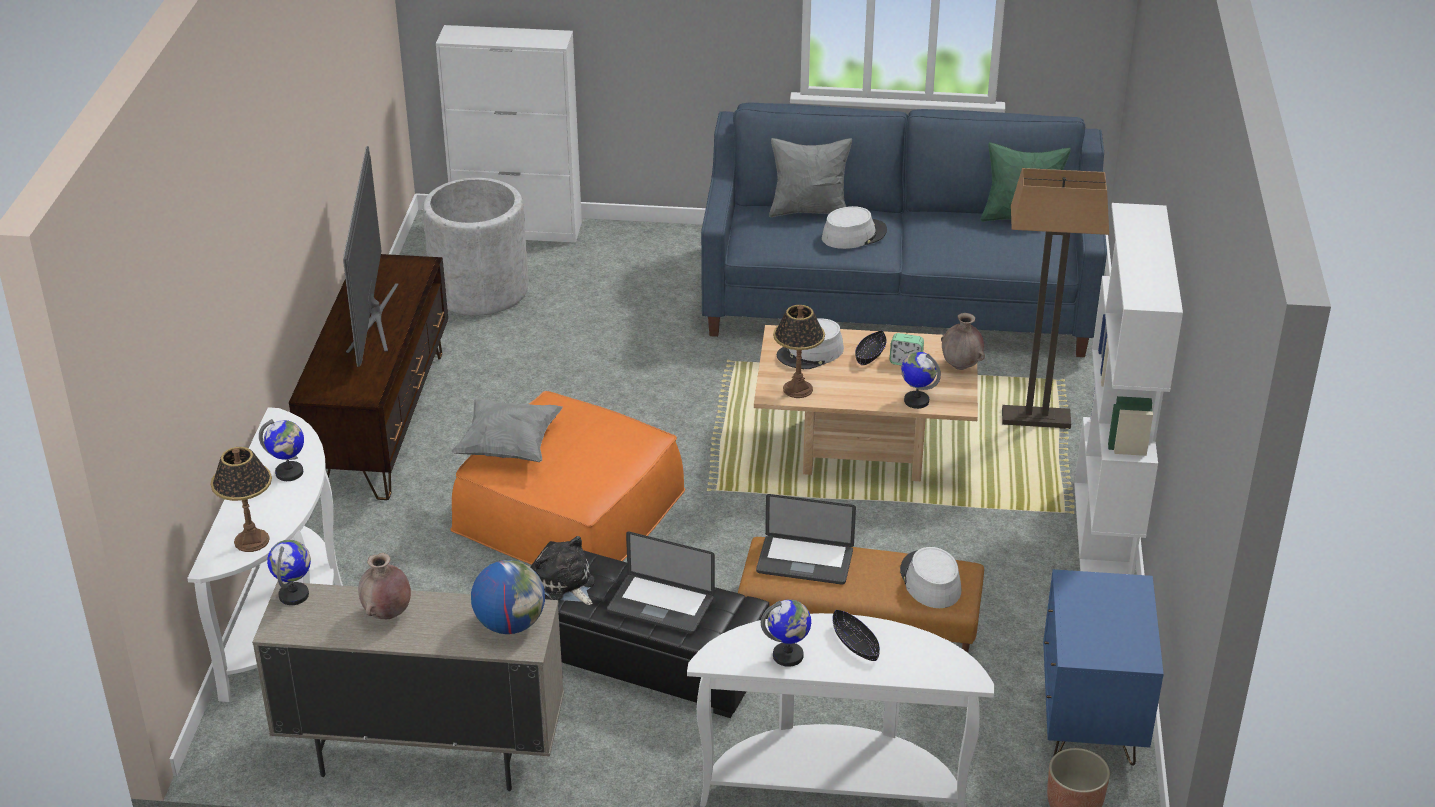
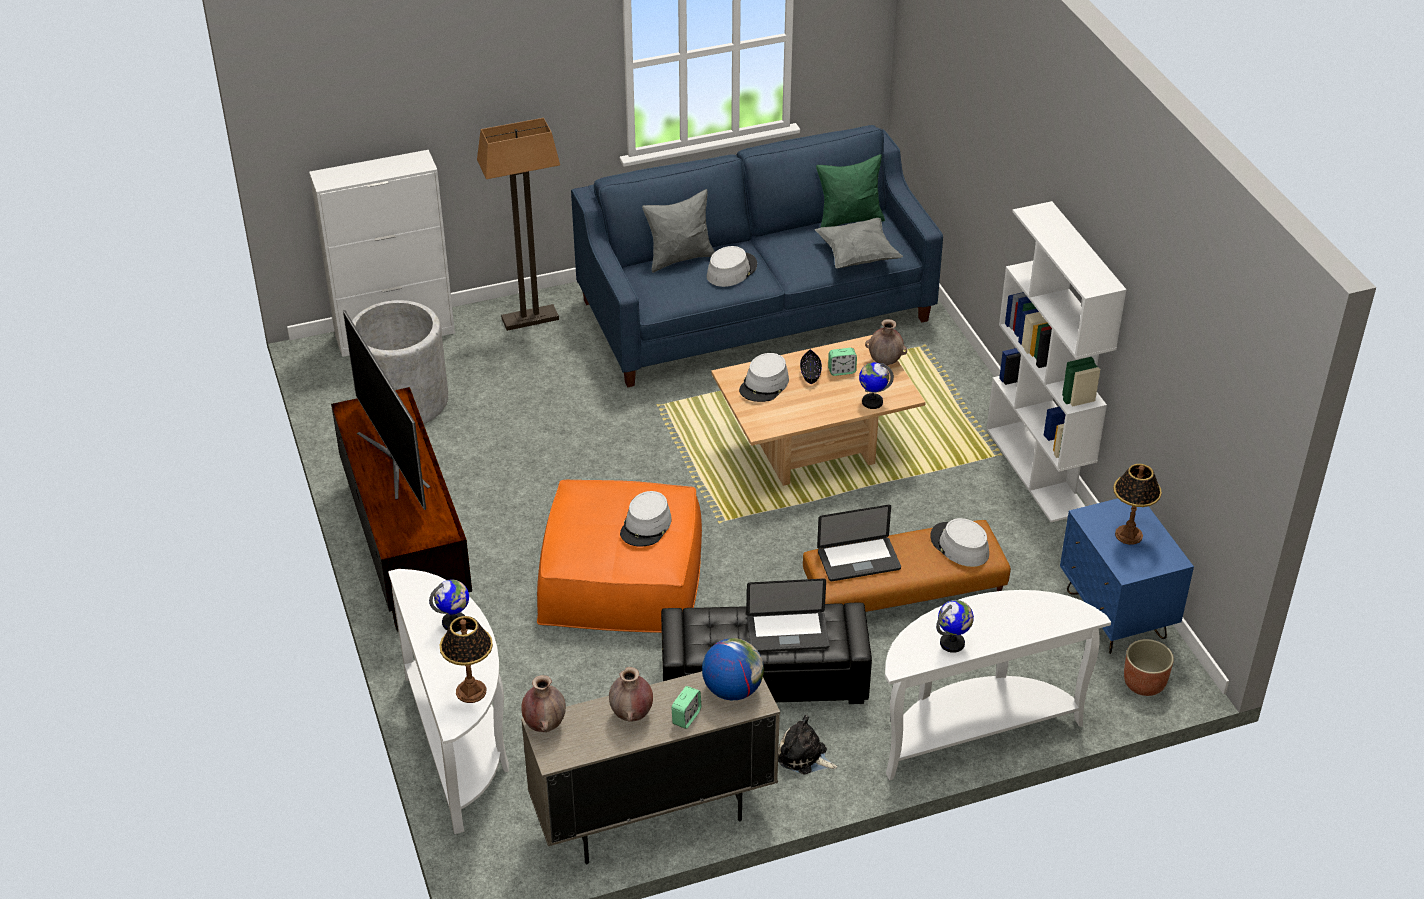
camera: 25 degrees left, 5 degrees up
globe [267,540,311,605] -> brown vase [521,675,566,732]
grey pillow [451,399,563,462] -> grey pillow moved to [815,218,903,269]
plush toy [534,536,595,605] -> plush toy moved to [778,715,837,774]
table lamp [773,305,825,398] -> table lamp moved to [1113,464,1162,545]
black bowl [832,610,880,661] -> none
floor lamp [1002,168,1109,429] -> floor lamp moved to [477,118,560,331]
none -> grey hat [620,491,672,547]
none -> alarm clock [671,686,701,729]

